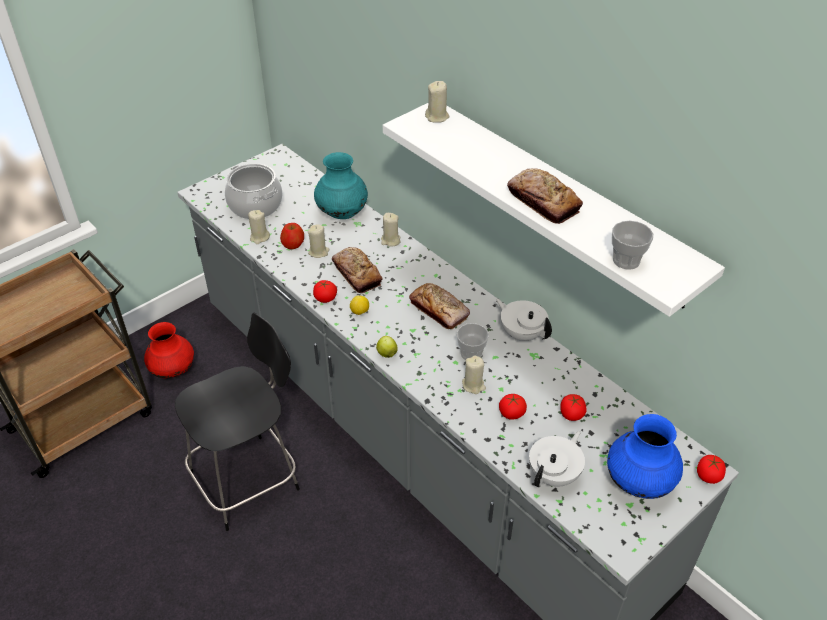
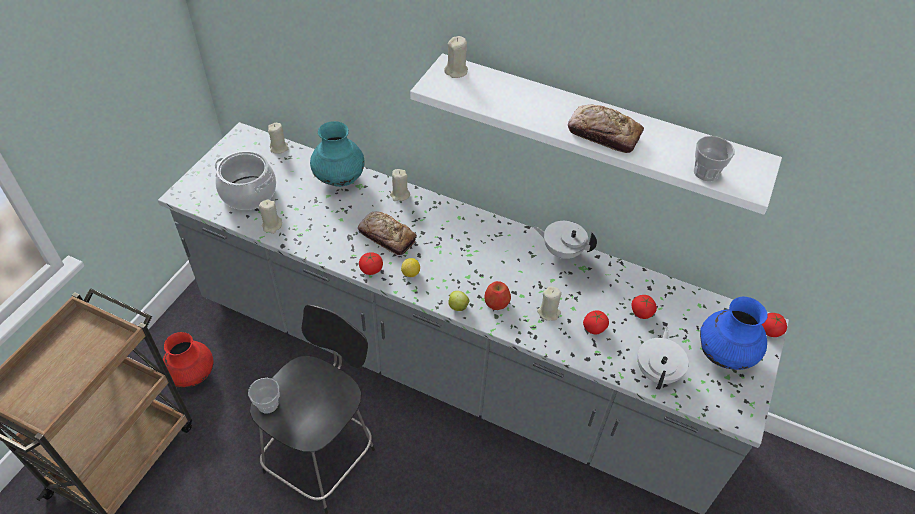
camera: 25 degrees left, 5 degrees up
apple [280,223,304,249] -> apple moved to [484,281,511,310]
beige candle [308,224,329,258] -> beige candle moved to [268,123,289,154]
bread [409,283,470,329] -> none
cup [457,323,489,360] -> cup moved to [248,378,279,414]

